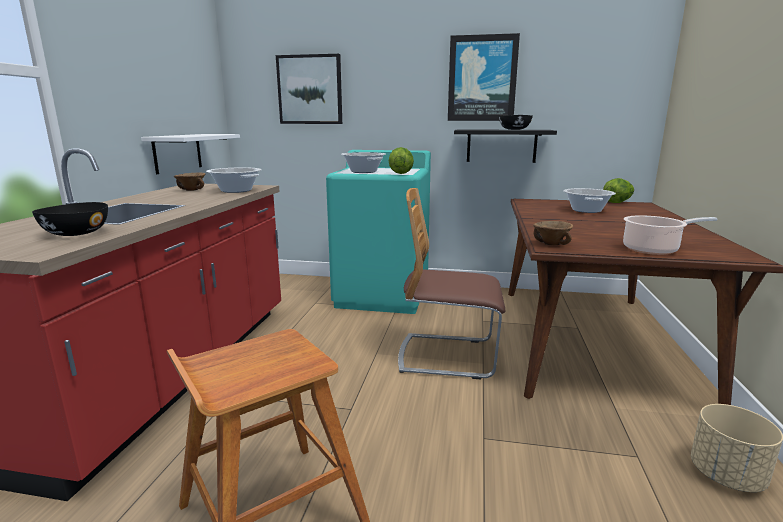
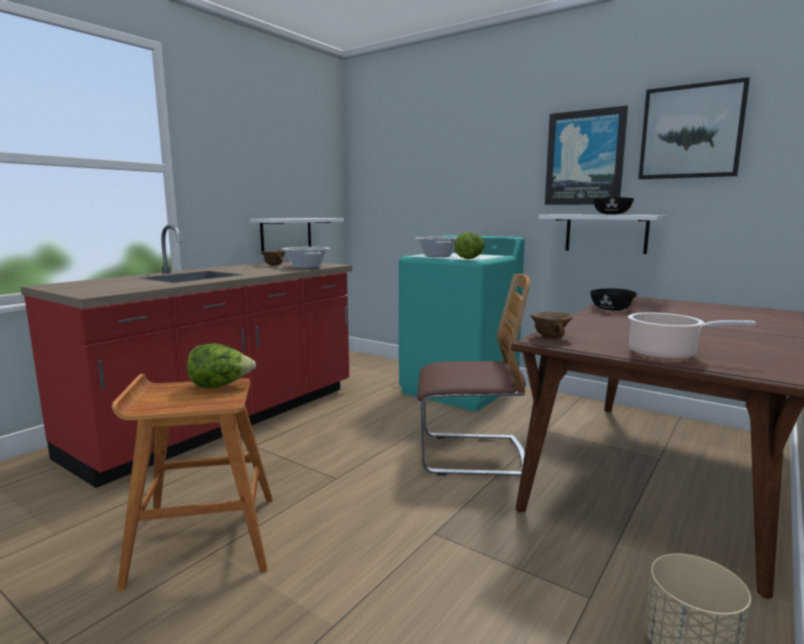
camera: 25 degrees right, 5 degrees down
black bowl [32,202,108,236] -> black bowl moved to [590,288,637,311]
picture [276,54,342,124] -> picture moved to [638,77,750,179]
chair [398,188,505,379] -> chair turned 150 degrees clockwise [417,274,530,476]
black shelf [454,129,557,163] -> white shelf [539,215,667,254]
cooking pot [563,188,616,213] -> none
lettuce [603,178,634,203] -> lettuce moved to [187,343,256,388]

